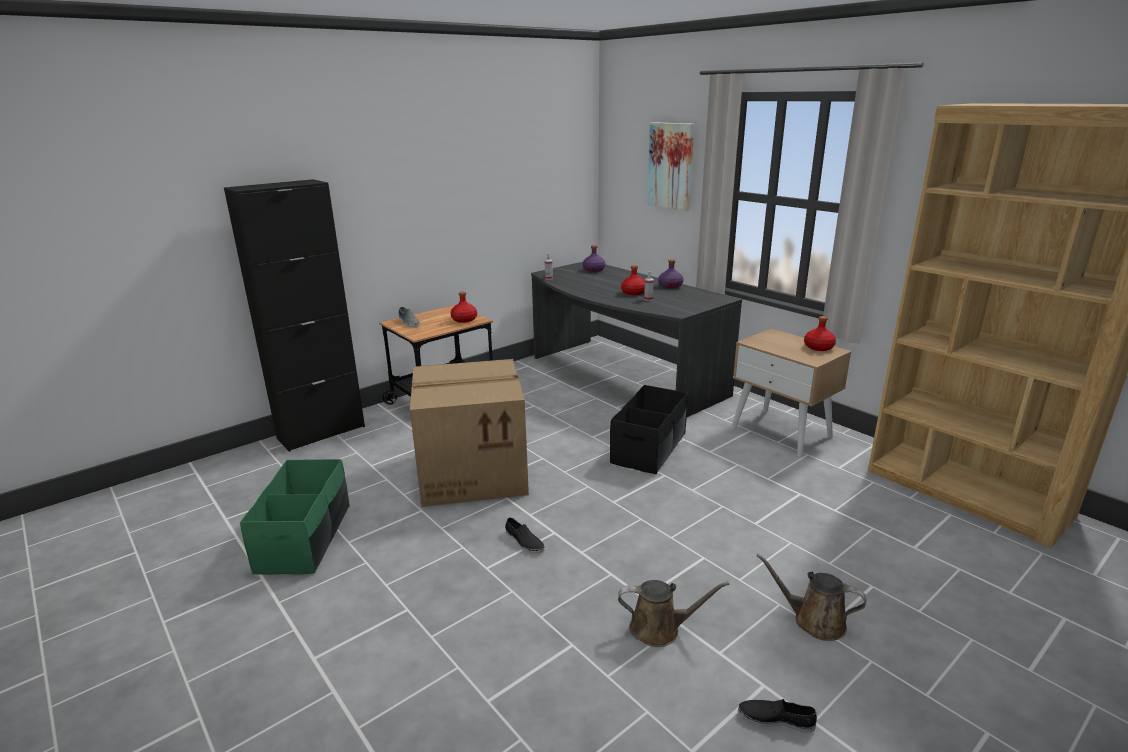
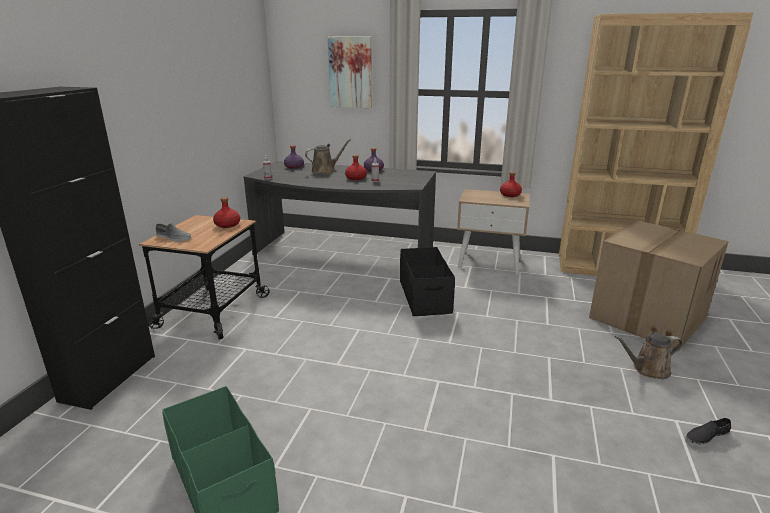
camera: 35 degrees left, 0 degrees up
cardboard box [410,359,529,507] -> cardboard box moved to [589,220,729,351]
black shoe [505,518,544,554] -> none
brown watering can [618,580,729,647] -> brown watering can moved to [305,139,351,174]

